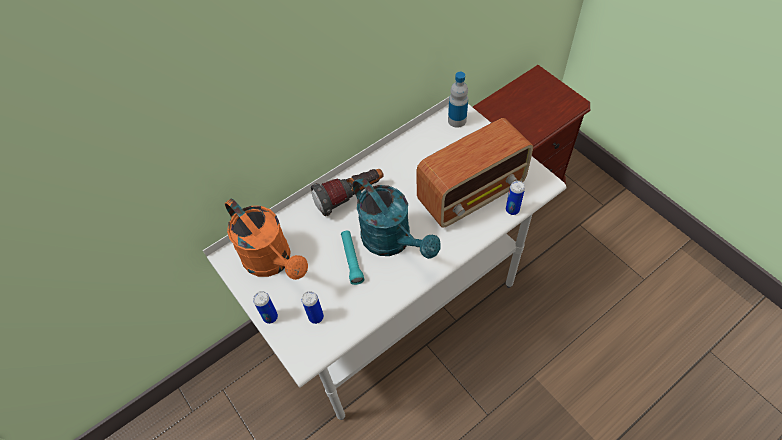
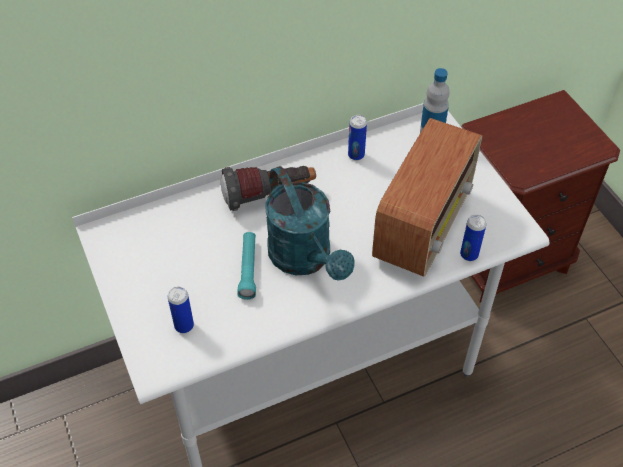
camera: 10 degrees right, 5 degrees down
orange watering can [225,199,308,280] -> none
can [253,291,278,324] -> can moved to [348,115,367,160]
radio [416,118,533,227] -> radio turned 45 degrees counterclockwise [372,118,482,277]

